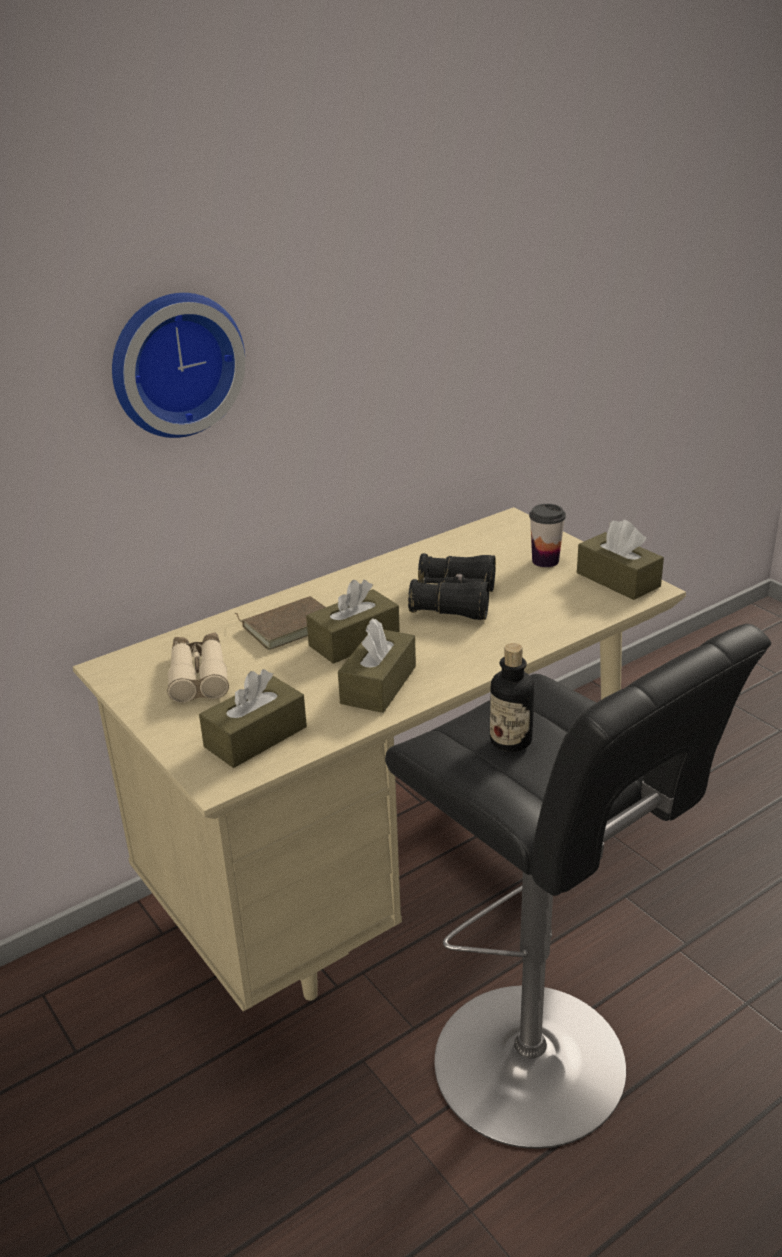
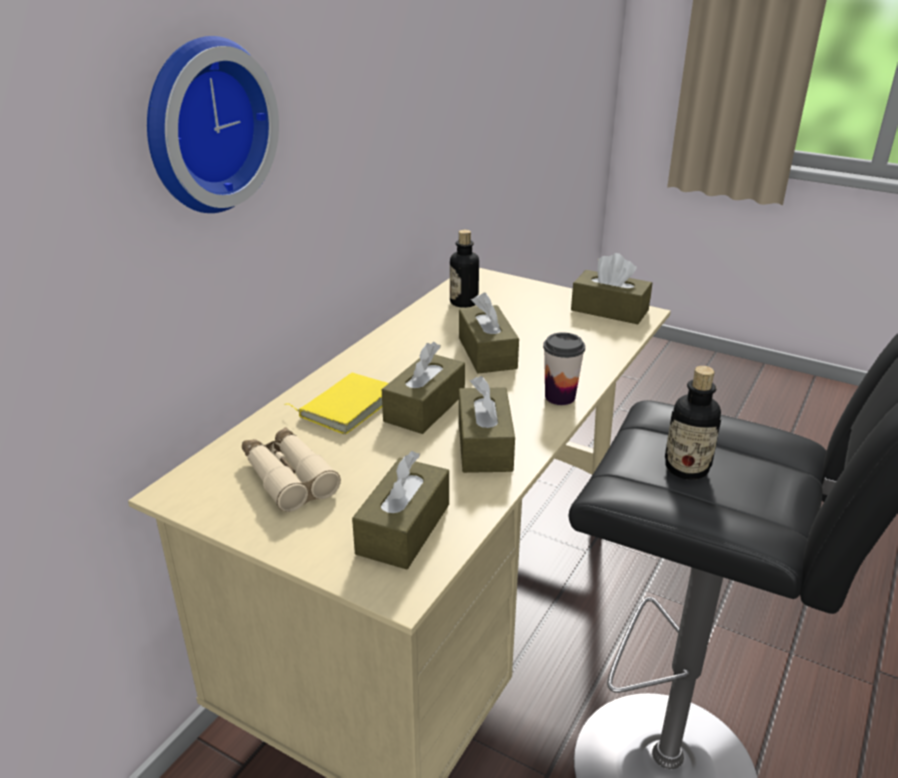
camera: 25 degrees left, 0 degrees up
brown book [234,596,326,650] -> yellow book [284,373,389,434]
black binoculars [408,553,496,620] -> brown tissue box [459,292,519,374]
cup [529,504,566,567] -> cup moved to [543,332,585,405]
none -> bottle [450,230,479,308]

